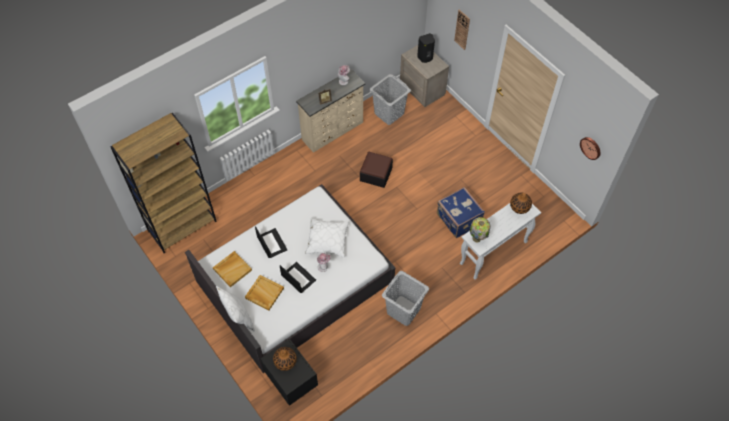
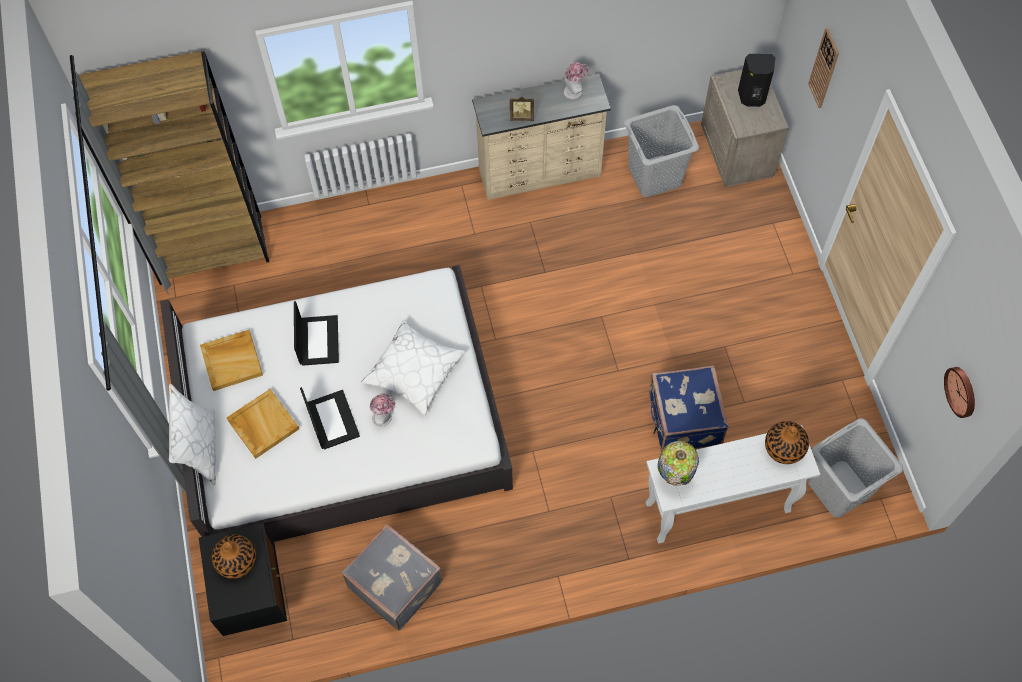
camera: 25 degrees right, 5 degrees up
ottoman [360,152,393,188] -> none
grey laundry basket [382,271,429,326] -> grey laundry basket moved to [808,418,903,517]
none -> grey suitcase [342,524,442,631]

